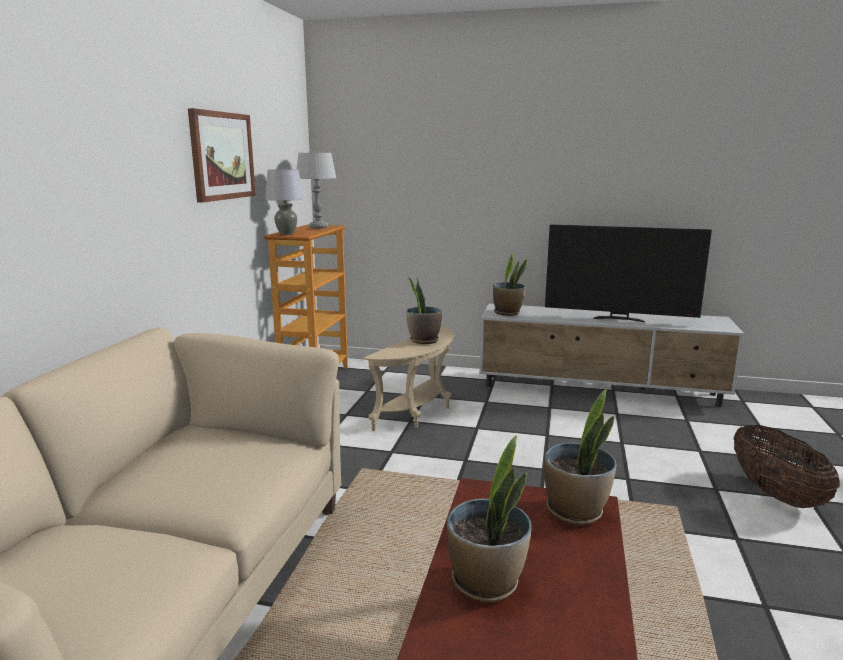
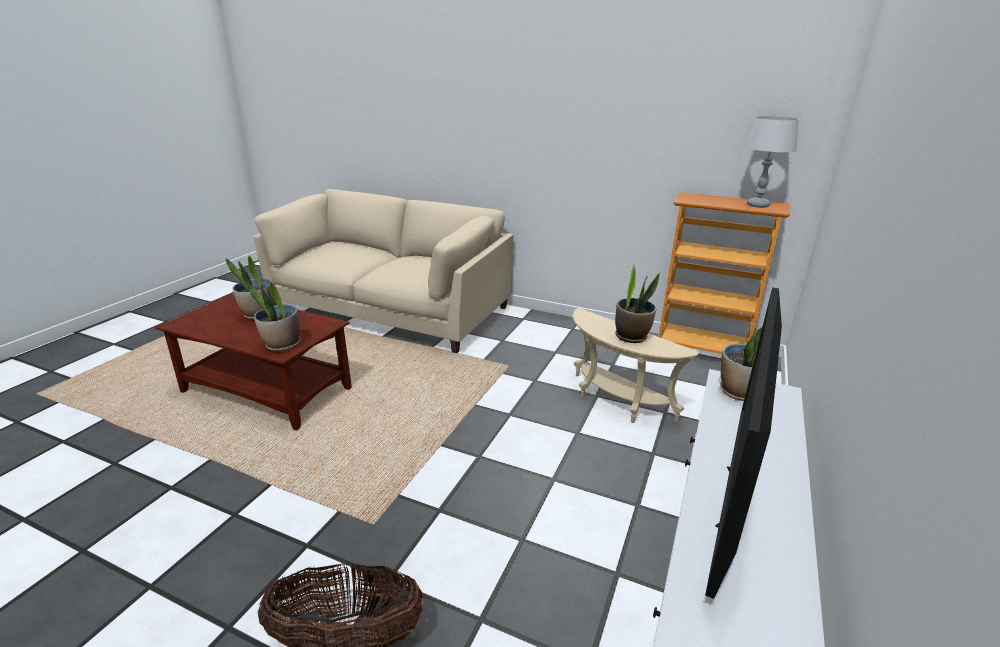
camera: 100 degrees right, 10 degrees up
picture [188,108,256,203] -> none
grey table lamp [265,169,304,235] -> none

